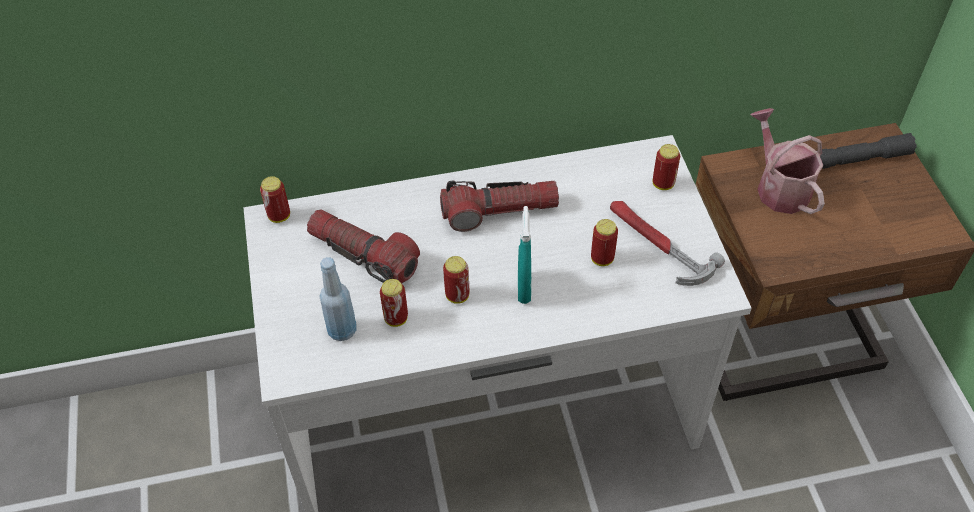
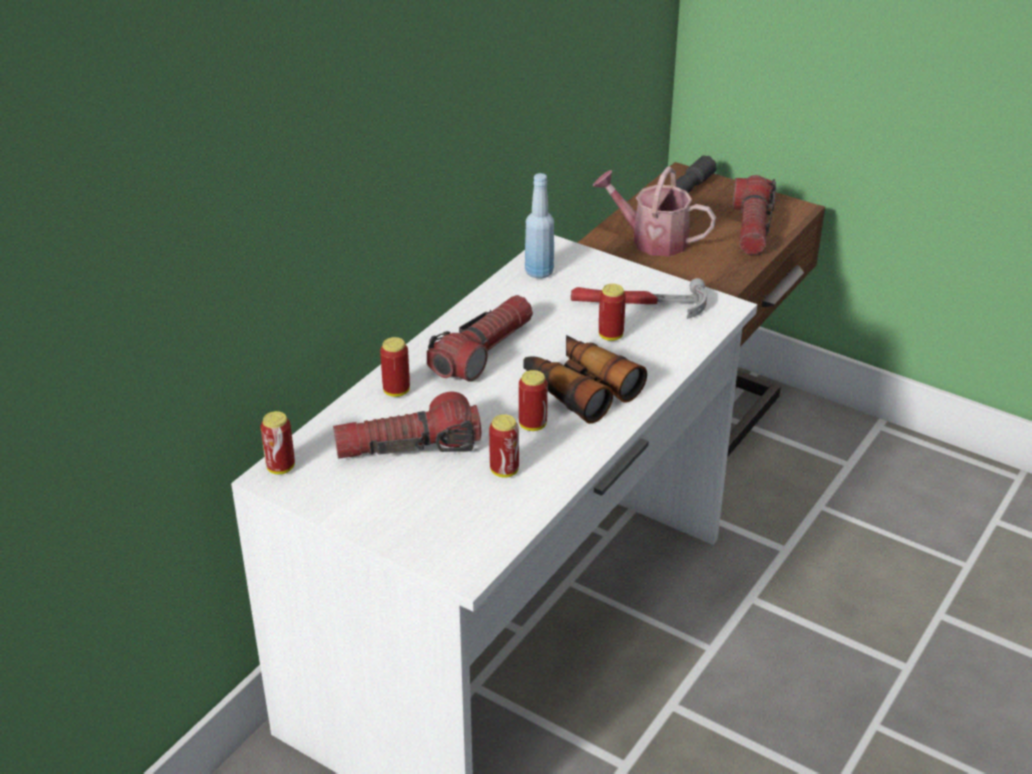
camera: 45 degrees left, 15 degrees down
blue bottle [319,257,356,341] -> blue bottle moved to [525,173,554,278]
turquoise spray bottle [518,206,531,304] -> binoculars [523,335,647,424]
can [653,144,680,190] -> can moved to [380,337,410,397]
none -> flashlight [733,175,776,255]

